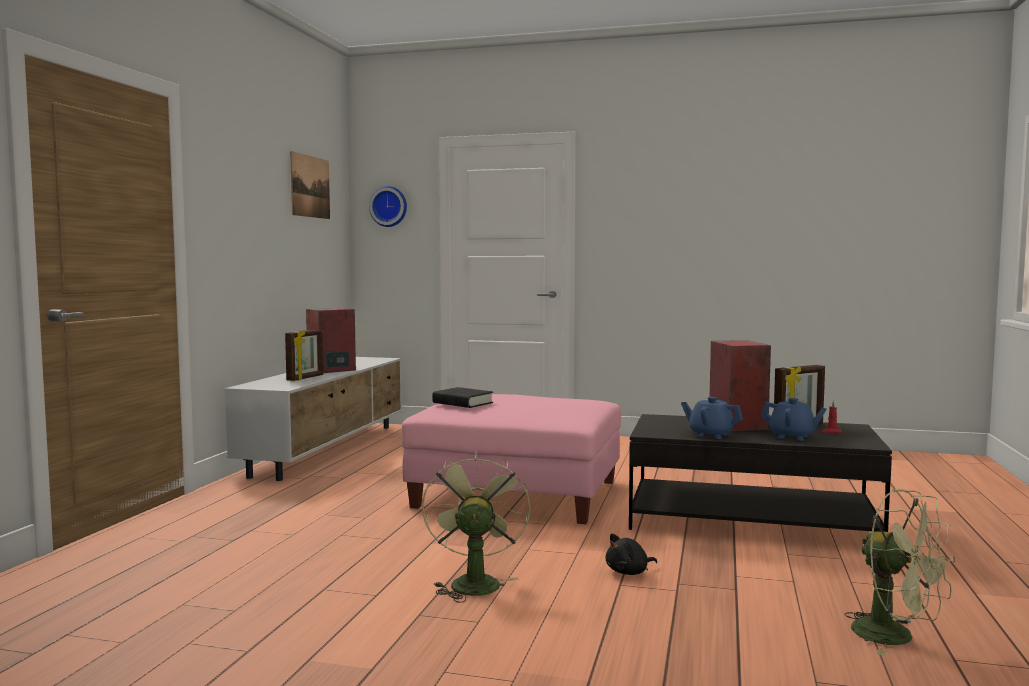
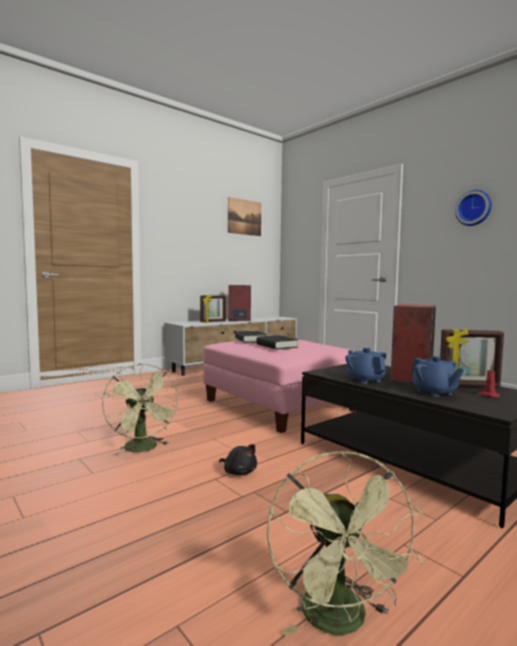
camera: 35 degrees right, 0 degrees up
wall clock [369,186,407,227] -> wall clock moved to [455,190,492,226]
green fan [422,452,530,603] -> green fan turned 120 degrees clockwise [102,364,179,456]
black plush toy [605,533,657,575] -> black plush toy turned 150 degrees counterclockwise [219,444,257,476]
none -> black book [256,335,298,349]

